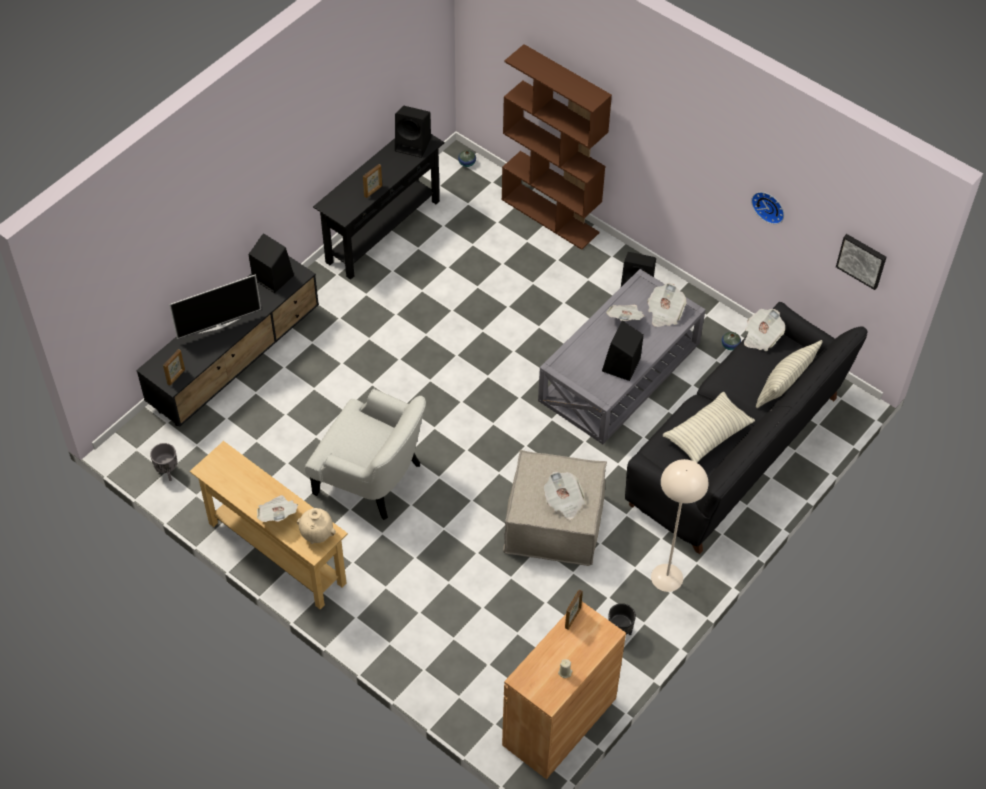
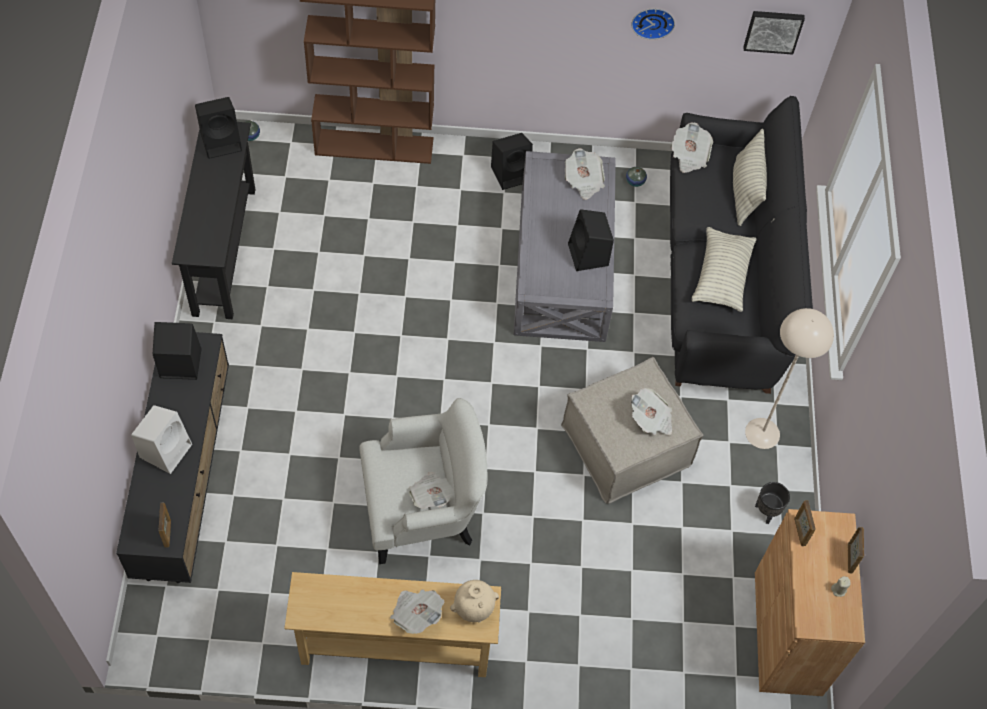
camera: 40 degrees left, 5 degrees up
grey planter [150,443,177,481] -> none
television [169,274,261,339] -> white speaker [131,405,192,474]
picture frame [363,164,382,198] -> picture frame moved to [848,527,864,574]
newspaper [606,305,645,321] -> newspaper moved to [408,472,455,509]

